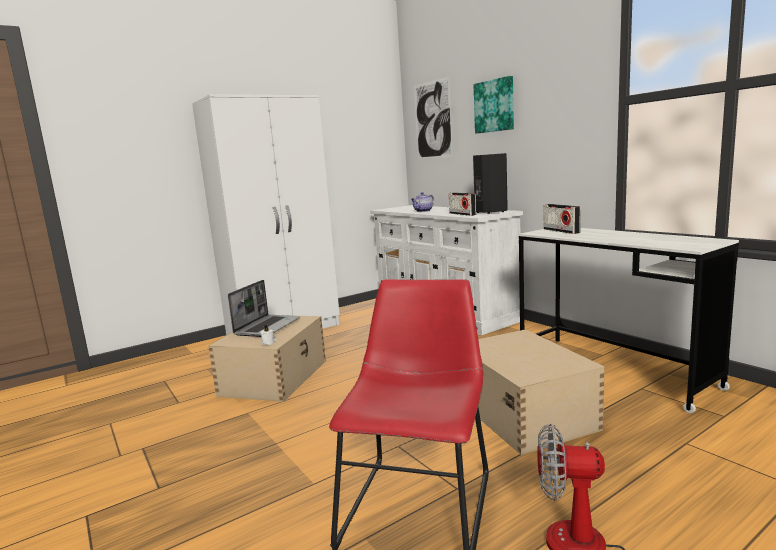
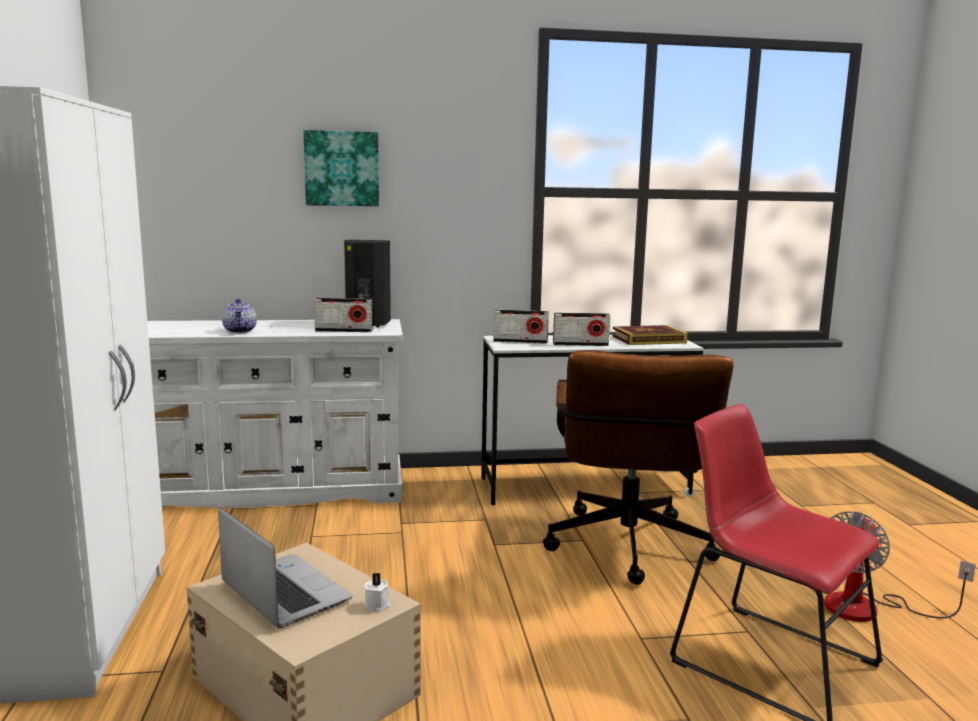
camera: 65 degrees left, 0 degrees up
picture [414,76,453,159] -> none
beige storage box [478,329,605,455] -> brown office chair [543,350,733,585]
none -> radio [553,313,610,346]
none -> book [612,325,688,345]

